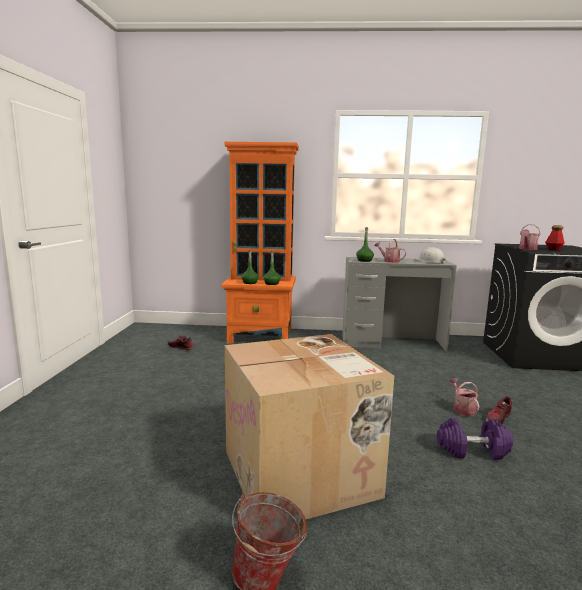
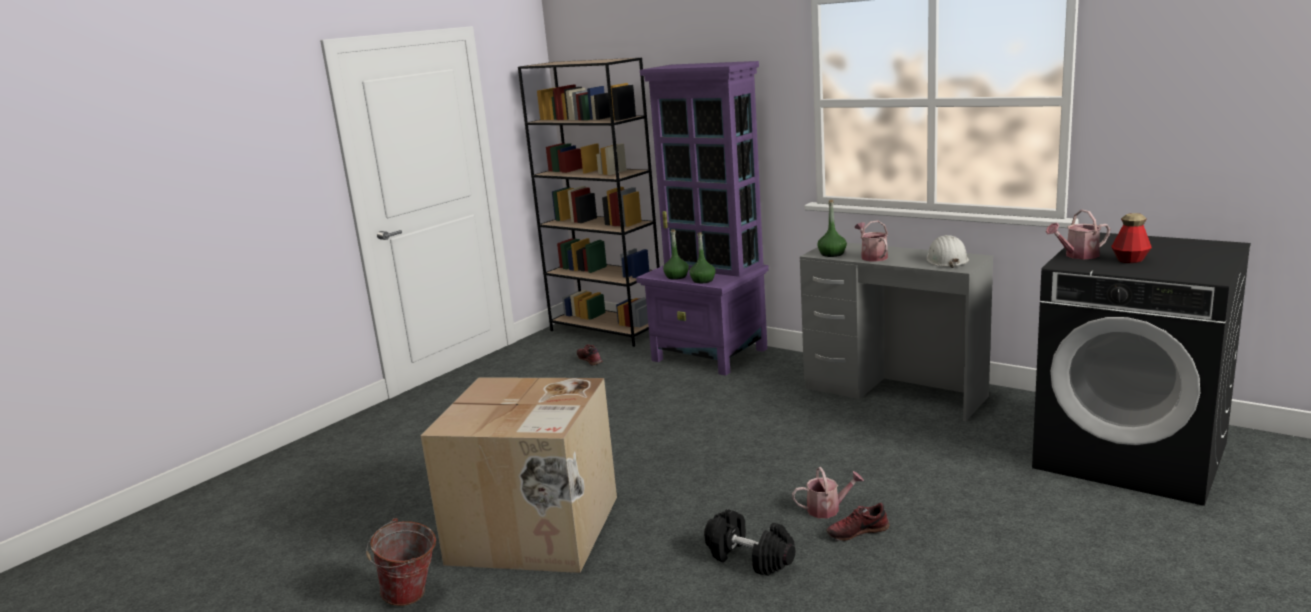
camera: 35 degrees right, 5 degrees up
orange cabinet [221,142,299,344] -> purple cabinet [636,61,769,376]
purple dumbbell [437,418,513,460] -> black dumbbell [704,509,796,576]
watering can [449,378,479,416] -> watering can turned 60 degrees clockwise [792,467,864,518]
none -> beige bookcase [518,58,660,347]

